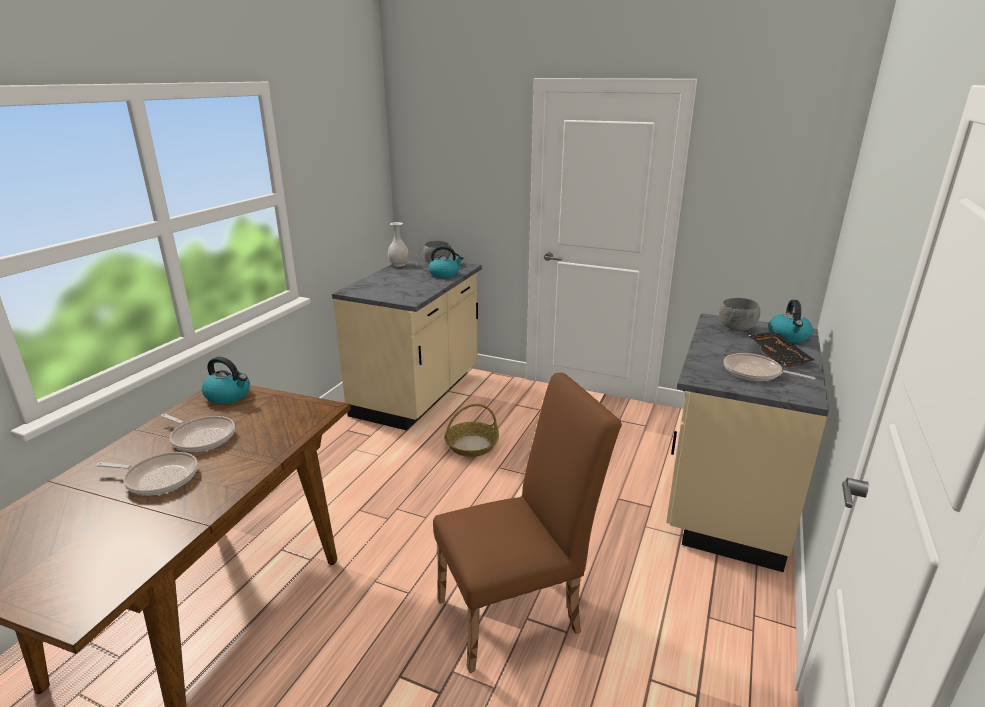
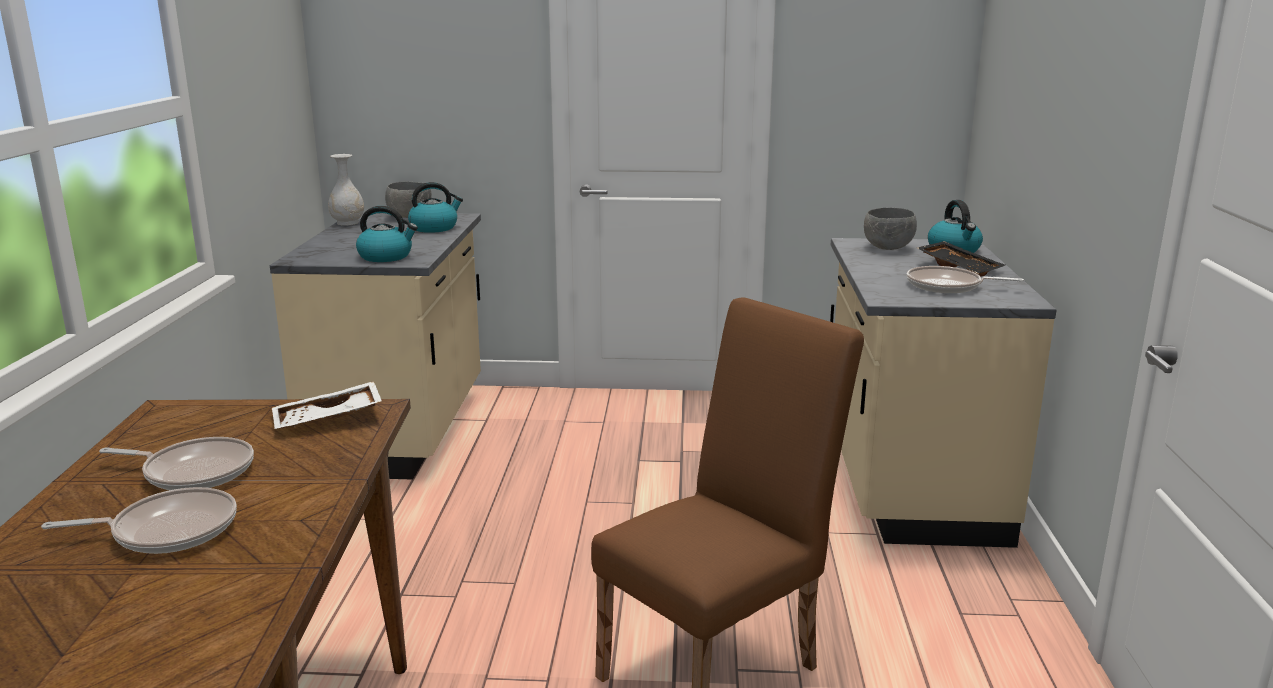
camera: 20 degrees left, 5 degrees down
kettle [202,357,250,404] -> kettle moved to [356,206,418,262]
basket [444,404,499,457] -> none
none -> white tray [272,381,382,429]

